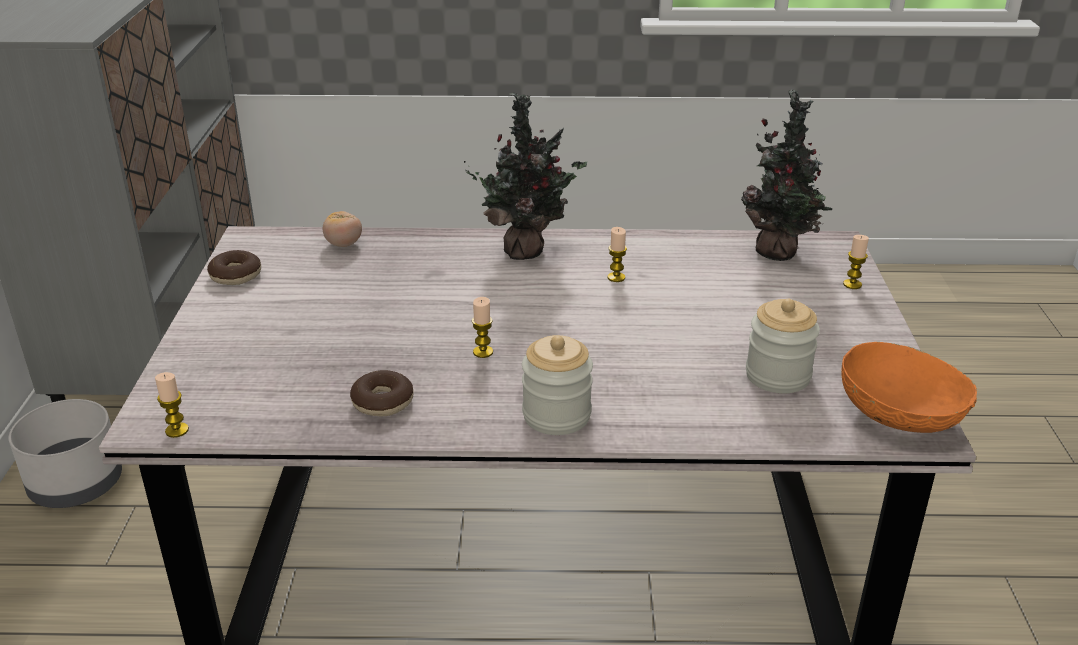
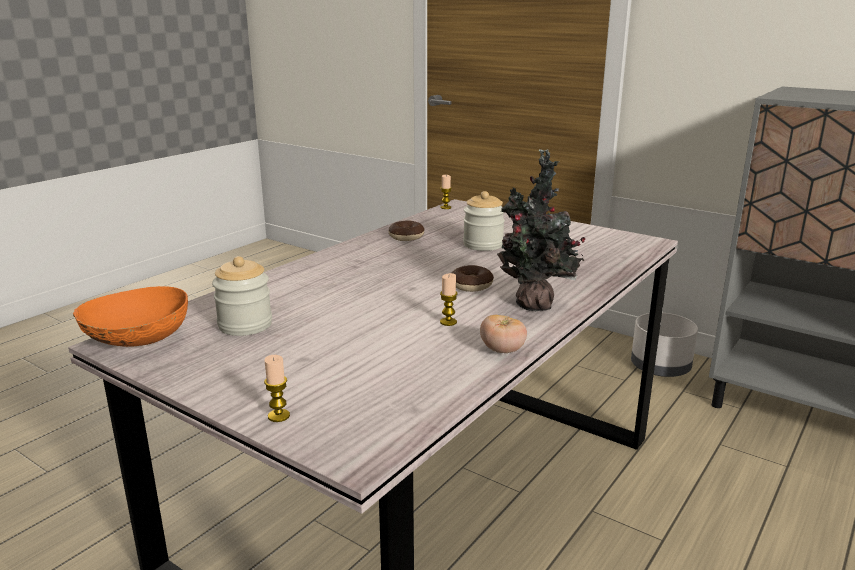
camera: 125 degrees right, 10 degrees down
donut [207,250,261,285] -> donut moved to [452,265,494,292]
tomato [323,211,362,247] -> tomato moved to [480,315,527,353]
candle [472,297,493,358] -> none
jar [522,335,593,435] -> jar moved to [463,191,505,251]
potted plant [741,89,833,261] -> none

